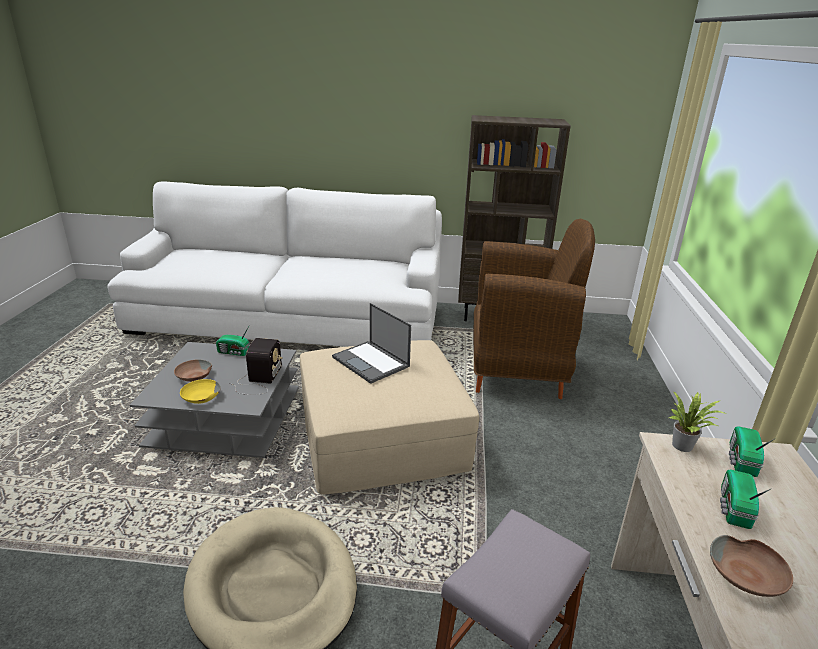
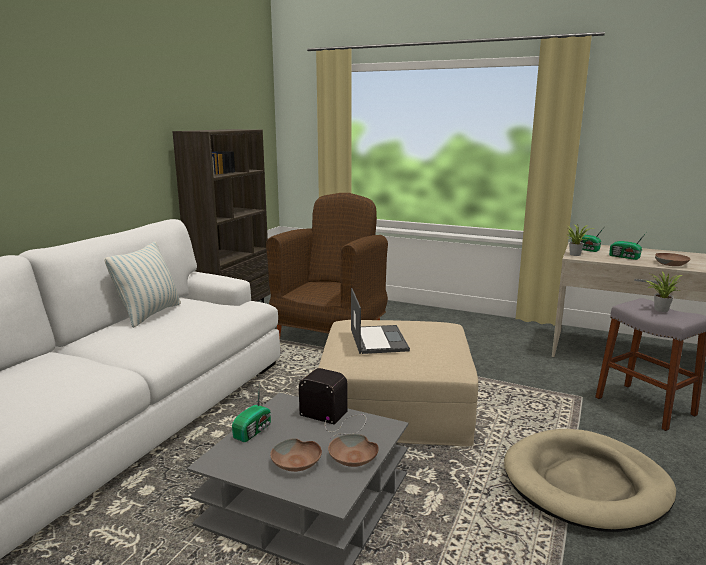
camera: 70 degrees left, 10 degrees down
yellow bowl [180,379,221,404] -> brown bowl [328,434,379,467]
laptop [332,303,411,384] -> laptop turned 75 degrees counterclockwise [351,288,410,354]
none -> pillow [104,241,181,328]
none -> potted plant [645,272,682,312]

